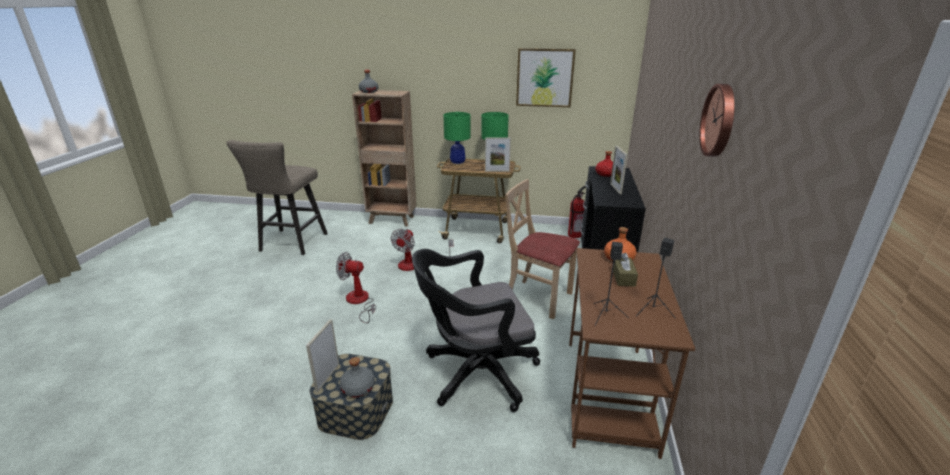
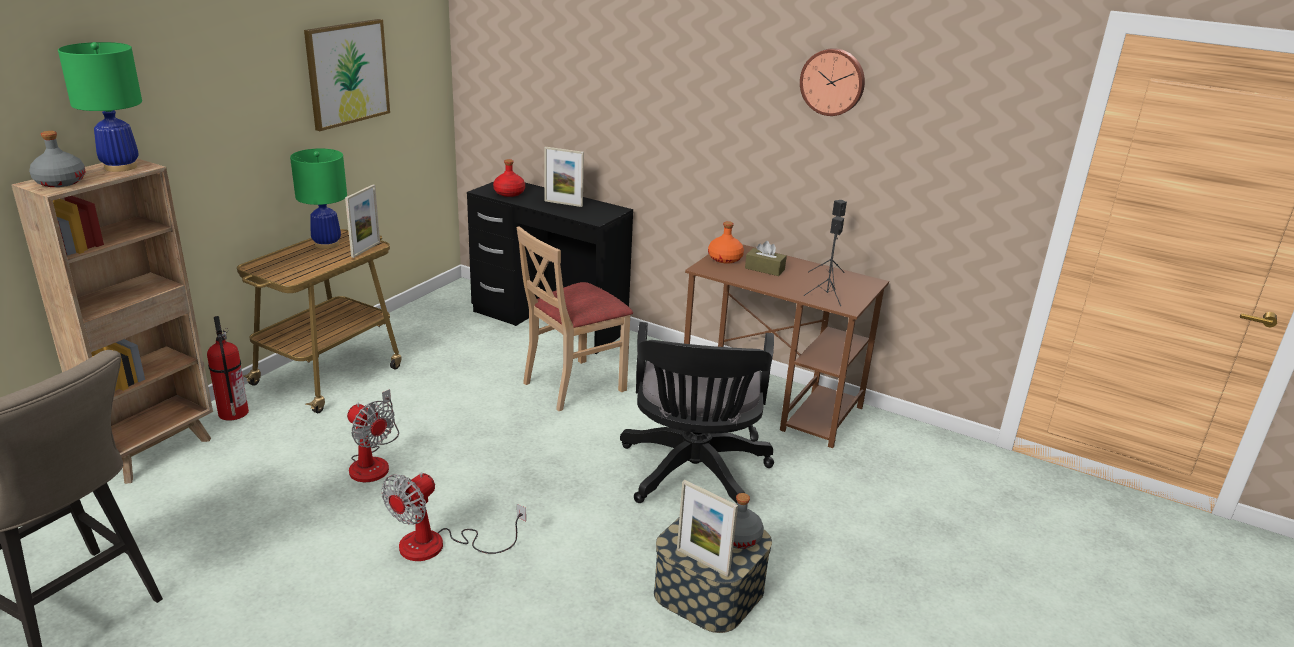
camera: 70 degrees left, 0 degrees up
green table lamp [443,112,471,166] -> green table lamp moved to [58,42,142,172]
fire extinguisher [568,186,586,238] -> fire extinguisher moved to [207,316,249,421]

